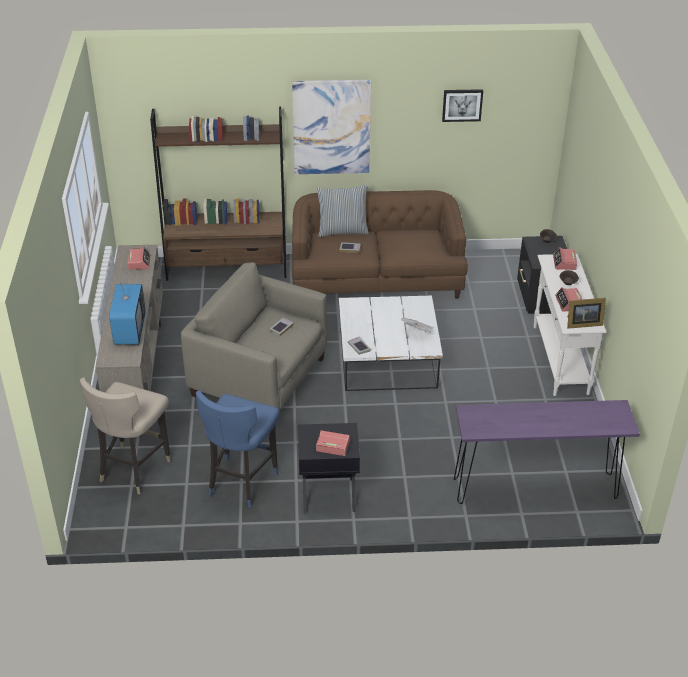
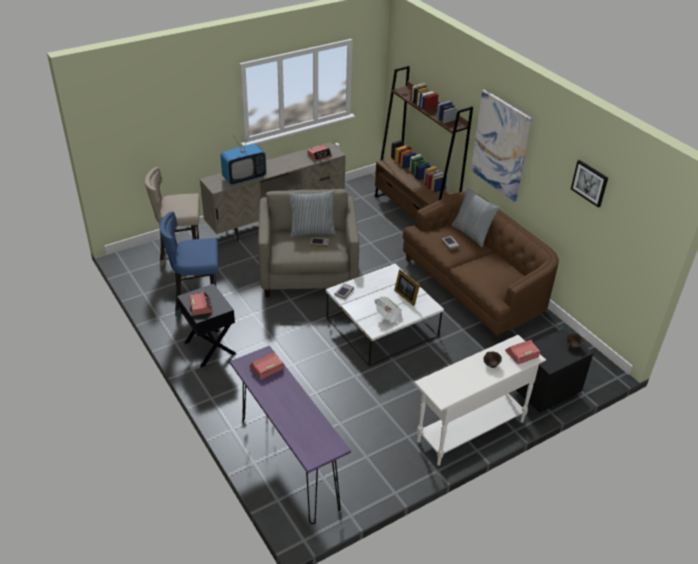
camera: 60 degrees right, 0 degrees up
alarm clock [555,287,583,312] -> alarm clock moved to [250,352,284,380]
picture frame [567,298,606,329] -> picture frame moved to [394,269,420,306]
none -> pillow [289,190,336,237]

